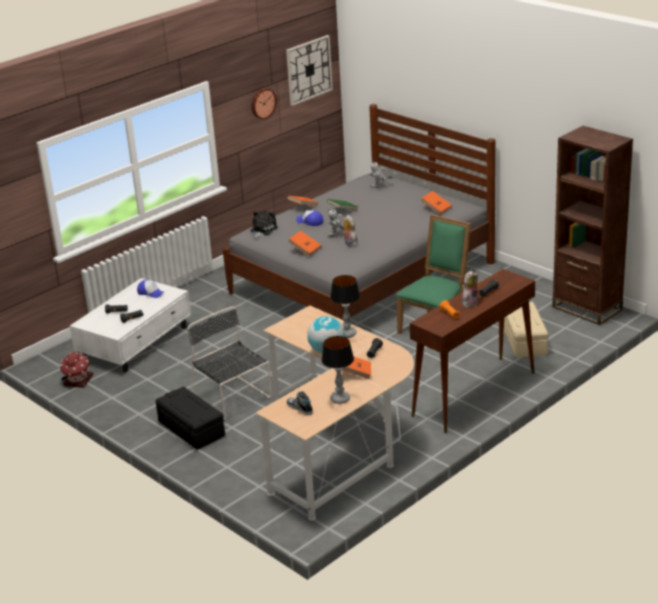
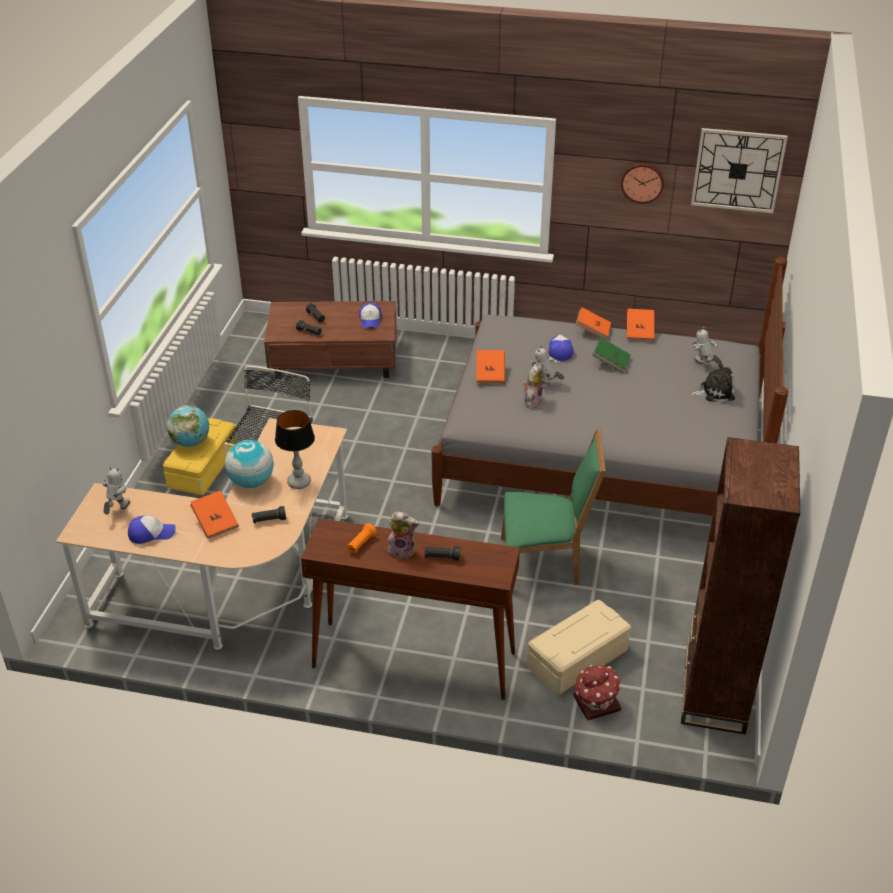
camera: 55 degrees right, 10 degrees up
toy house [60,352,93,388] -> toy house moved to [573,665,621,721]
white coffee table [70,278,191,373] -> brown coffee table [264,301,396,379]
black storage box [156,387,225,450] -> yellow storage box [163,418,237,495]
plush toy [250,210,278,239] -> plush toy moved to [691,362,735,403]
shoe [287,391,313,415] -> toy robot [103,467,130,515]
table lamp [322,336,354,404] -> cap [128,515,176,544]
orange book [420,191,452,215] -> orange book moved to [627,309,655,341]
none -> globe [167,405,209,447]

